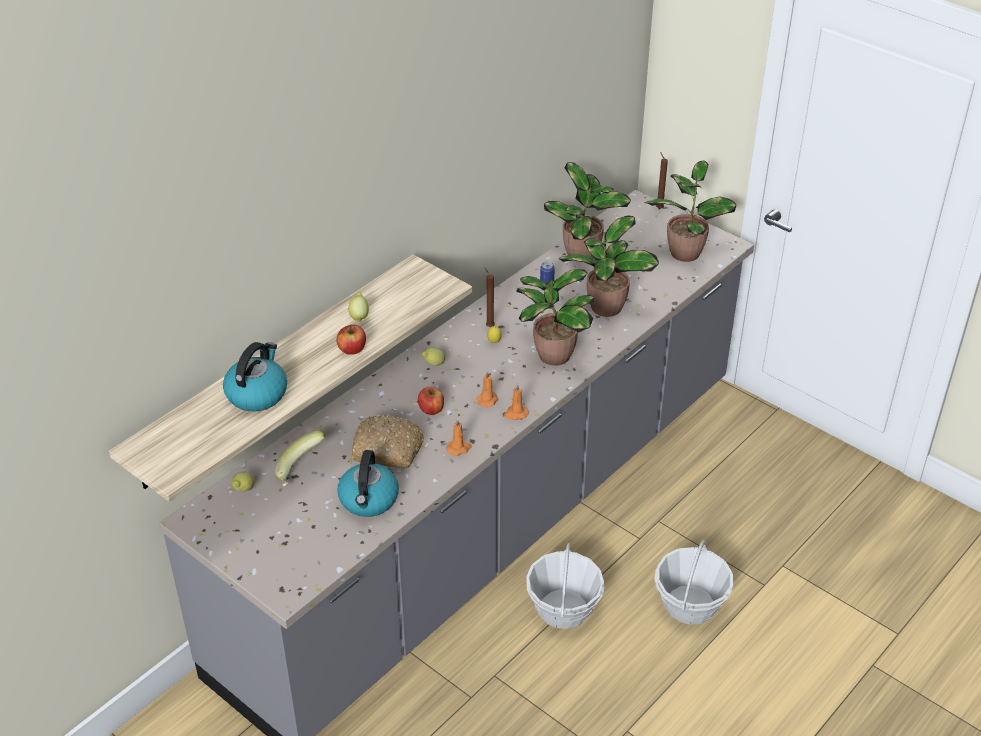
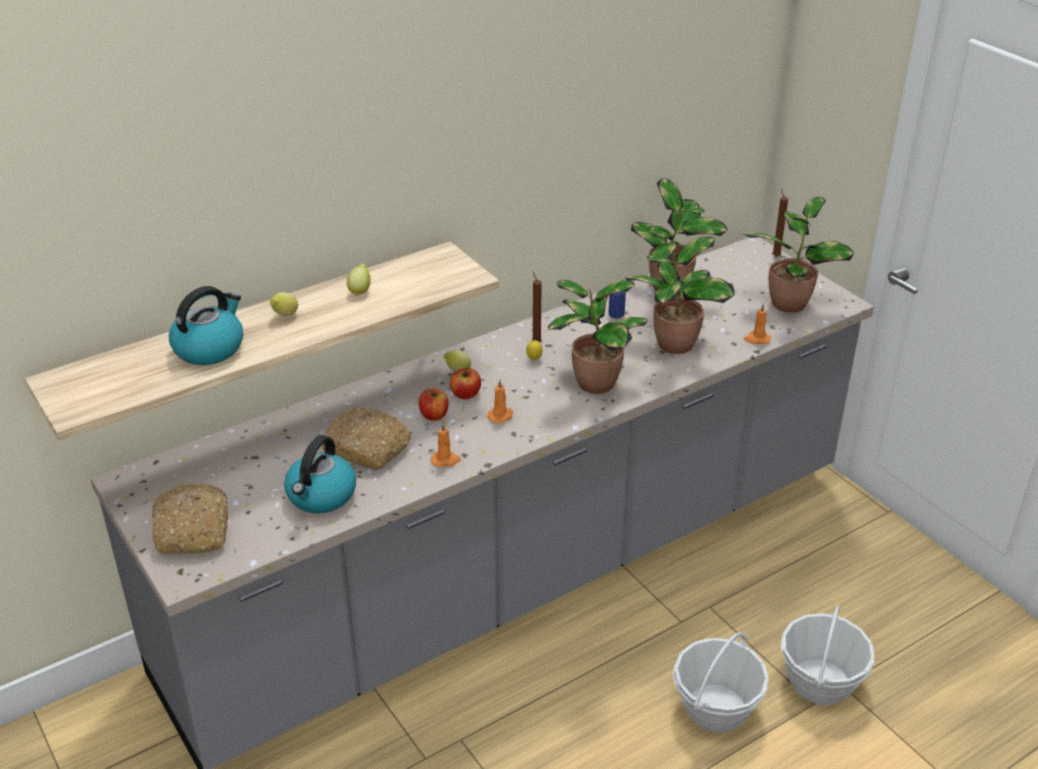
camera: 15 degrees right, 5 degrees down
lemon [232,471,255,492] -> lemon moved to [270,292,298,316]
banana [275,430,326,487] -> none
apple [337,324,366,355] -> apple moved to [450,367,481,399]
orange candle [504,384,528,420] -> orange candle moved to [744,304,771,344]
basket [526,543,605,629] -> basket moved to [781,605,874,705]
none -> bread [152,483,228,554]

